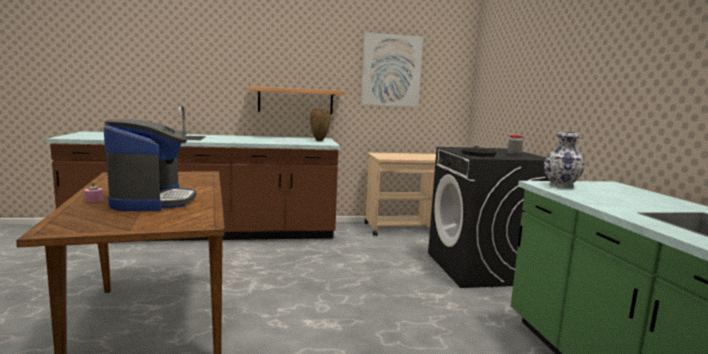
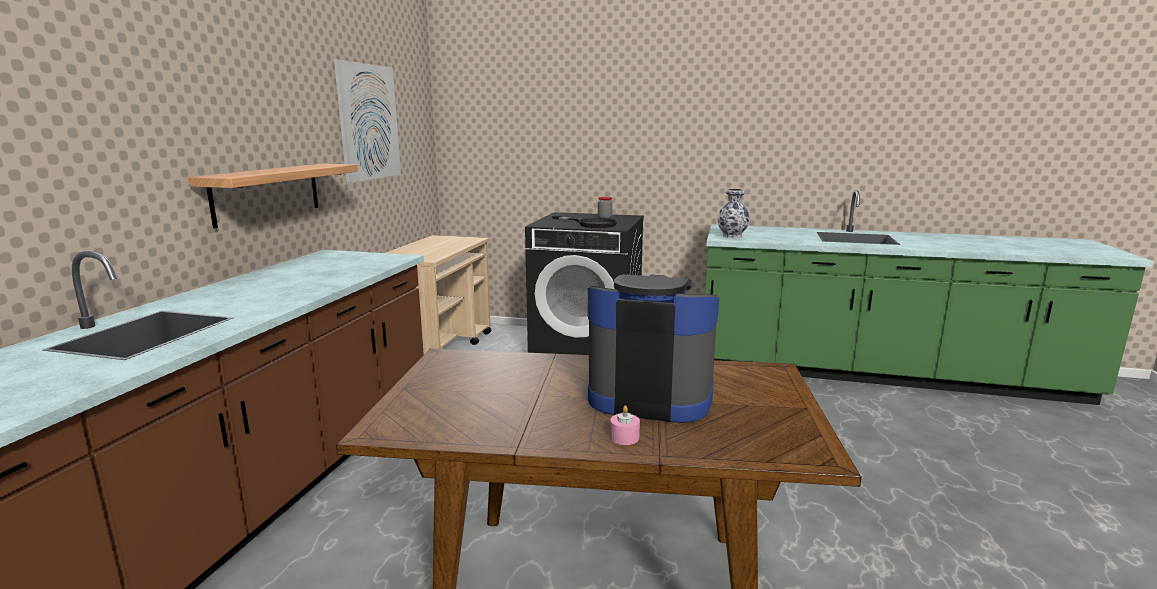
camera: 65 degrees left, 5 degrees up
brown vase [310,109,331,141] -> none

